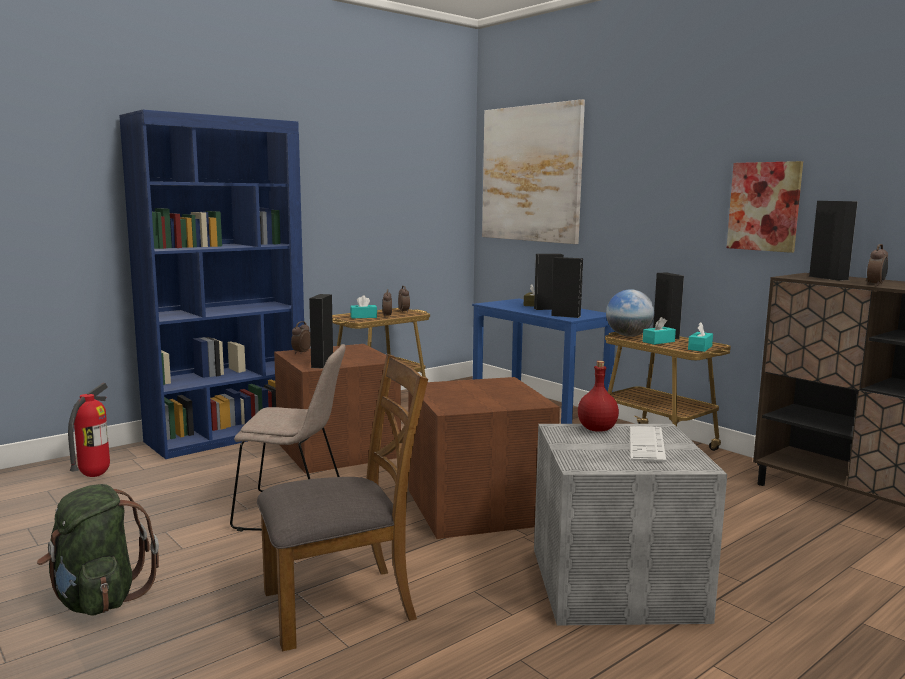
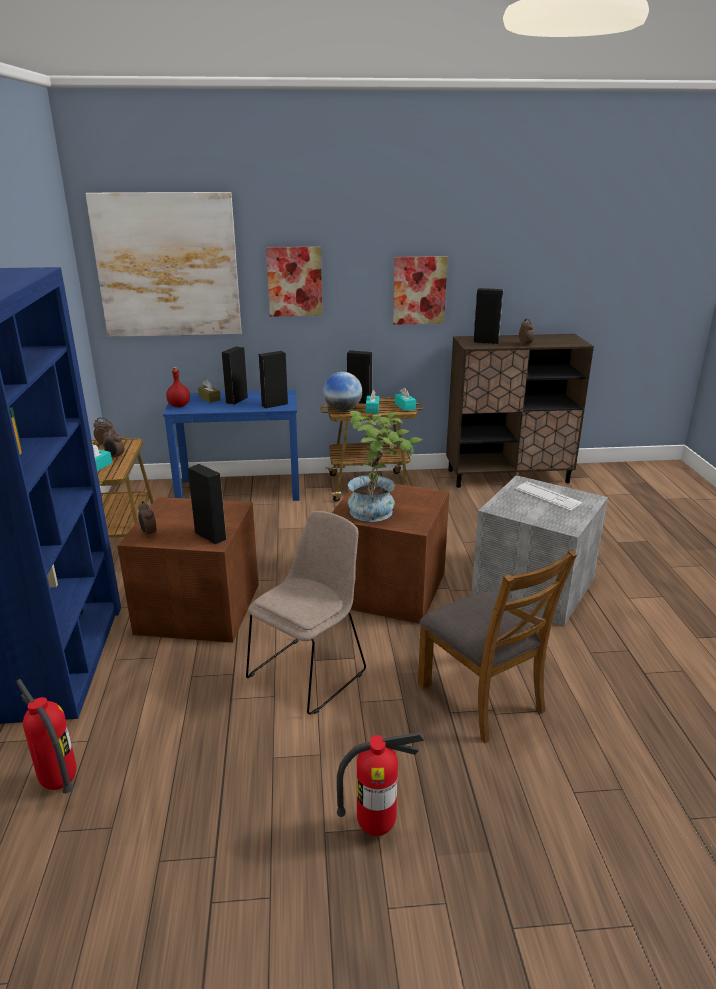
camera: 55 degrees left, 15 degrees up
green backpack [37,484,159,616] -> fire extinguisher [337,732,424,836]
brown chair [257,354,428,651] -> brown chair turned 135 degrees clockwise [418,549,577,743]
red bottle [578,361,619,432] -> red bottle moved to [166,367,190,407]
none -> picture [266,247,322,317]
none -> potted plant [348,411,423,522]

